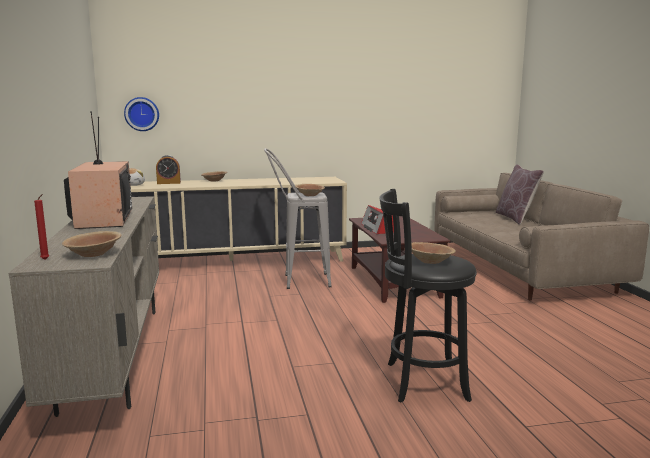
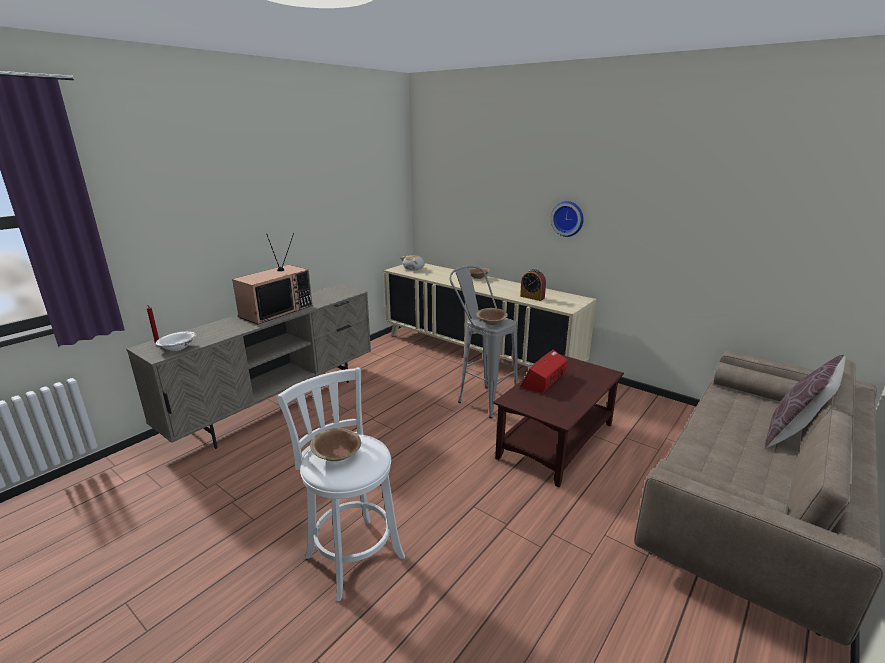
camera: 50 degrees right, 10 degrees up
brown bowl [62,231,122,257] -> white bowl [156,331,196,351]
wall clock [124,97,159,131] -> wall clock moved to [551,201,584,237]
alarm clock [156,155,181,184] -> alarm clock moved to [520,269,546,301]
black stool [379,189,477,403] -> white stool [277,368,405,601]

